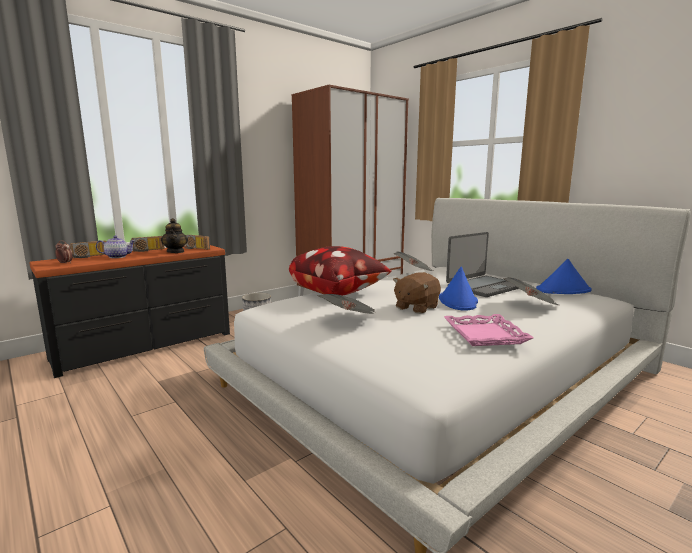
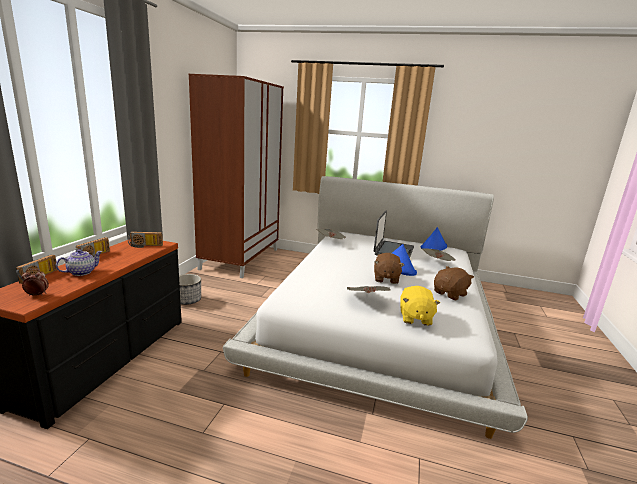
camera: 35 degrees left, 5 degrees up
teapot [161,218,188,253] -> none
pillow [289,246,391,295] -> none
pink tray [444,314,534,346] -> brown plush toy [434,266,474,300]
none -> yellow plush toy [400,286,440,326]

